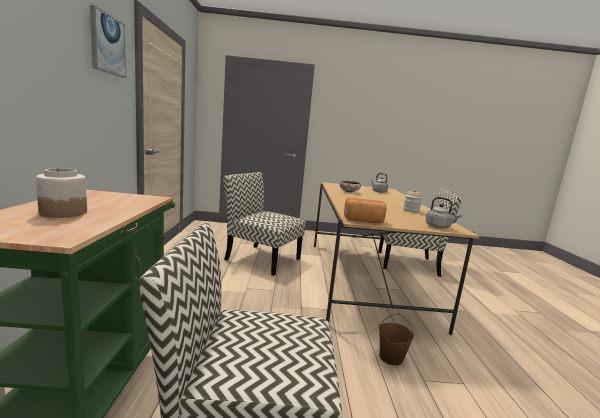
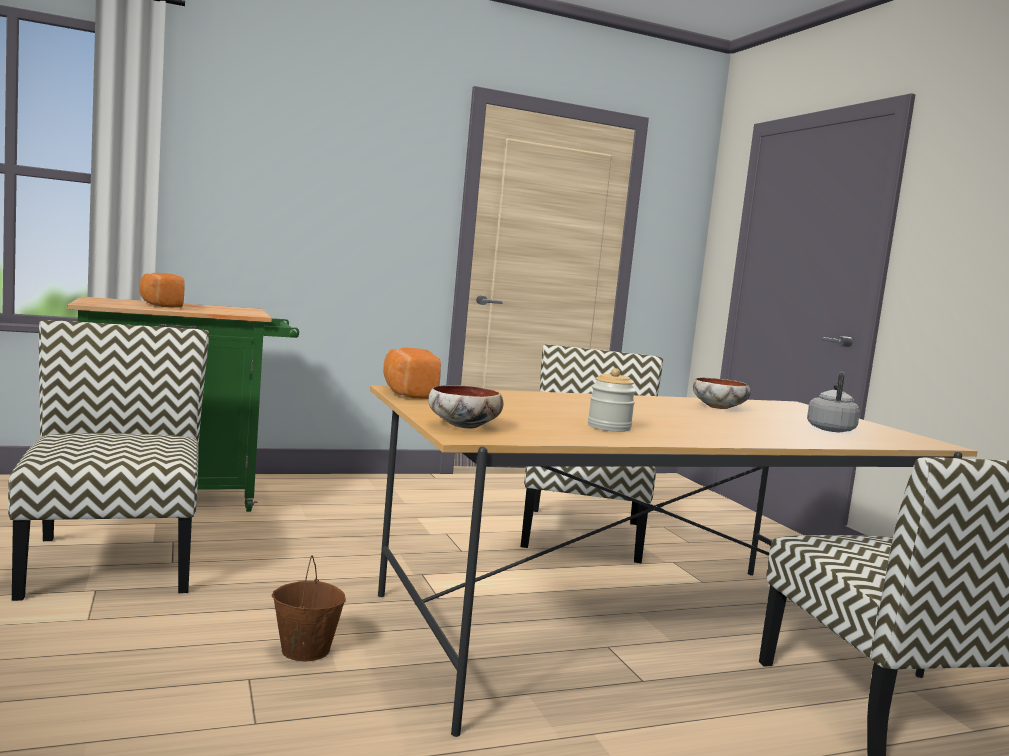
camera: 70 degrees right, 5 degrees down
jar [36,168,87,218] -> bread [139,273,184,308]
picture [90,5,126,78] -> none
grey kettle [426,197,462,229] -> bowl [428,385,504,429]

